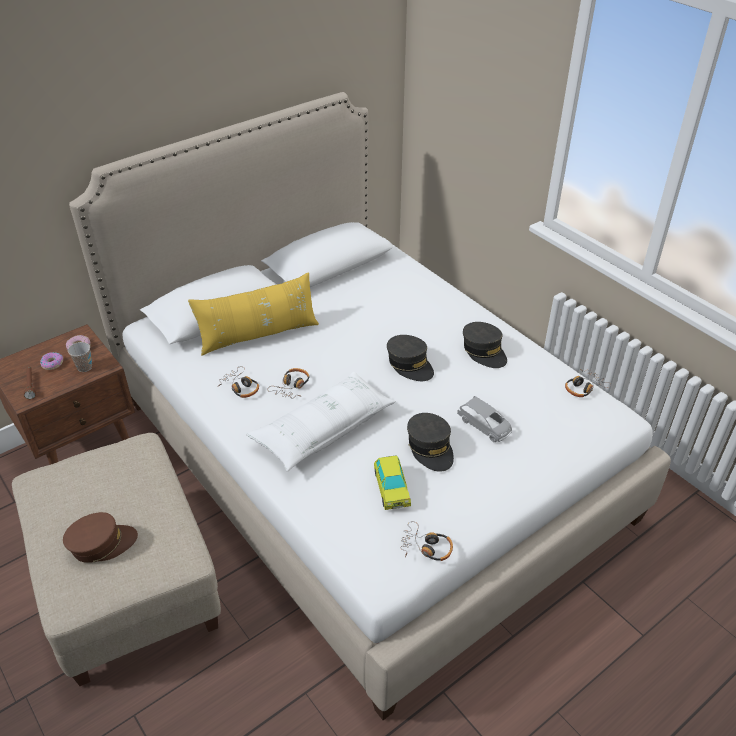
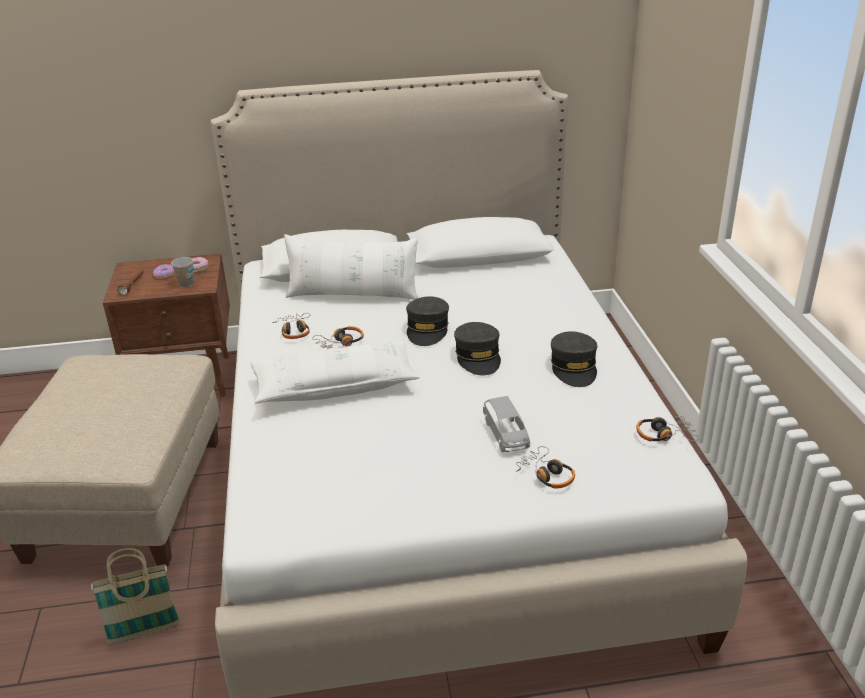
camera: 30 degrees right, 10 degrees down
brown cap [63,512,138,563] -> none
yellow pillow [188,272,319,356] -> white pillow [284,234,418,300]
toy car [374,455,411,510] -> none
headphones [400,521,453,561] -> headphones moved to [516,446,575,488]
grey cap [407,413,454,472] -> grey cap moved to [406,296,449,346]
none -> basket [91,548,180,644]

